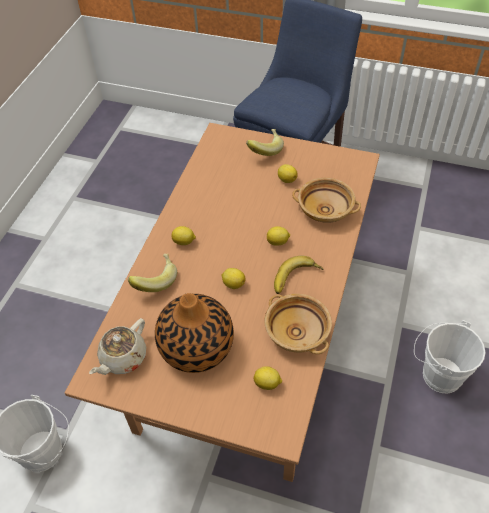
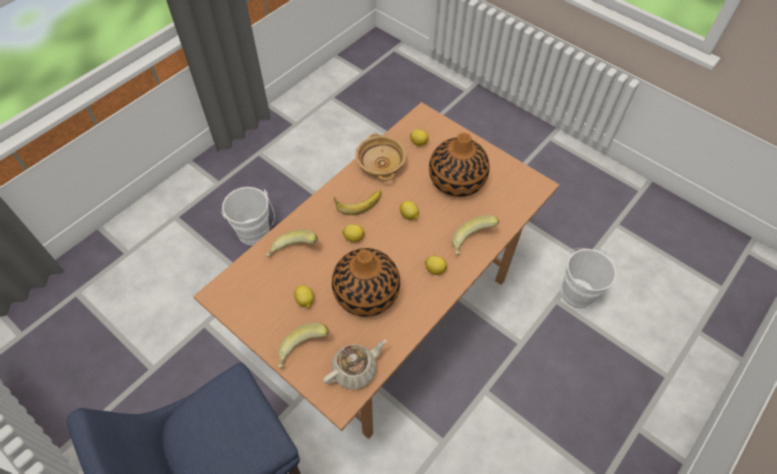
camera: 160 degrees left, 5 degrees up
beige teapot [89,318,146,375] -> beige teapot moved to [323,340,387,389]
beige bowl [292,178,361,223] -> banana [265,229,318,256]
none -> vase [332,248,400,317]

